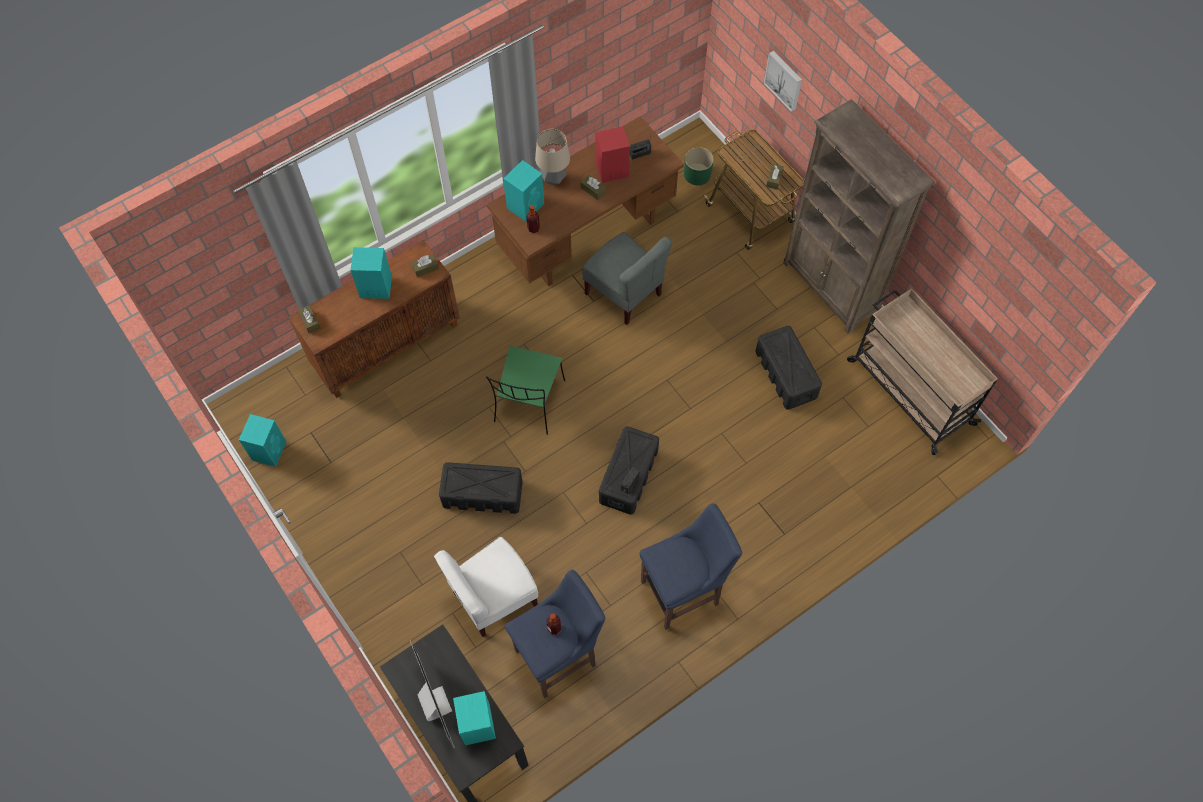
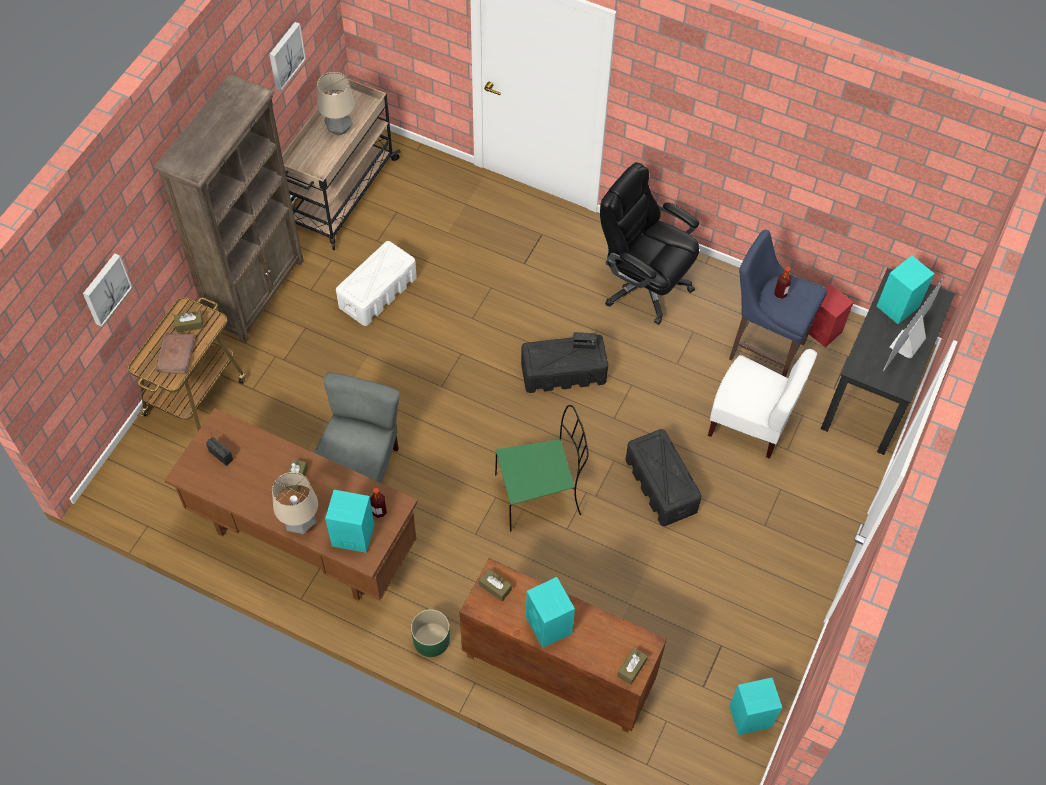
camera: 120 degrees left, 5 degrees down
red speaker [595,126,630,183] -> red speaker moved to [809,284,854,348]
blue stool [640,503,742,630] -> black office chair [600,162,699,325]
green planter [684,147,714,185] -> green planter moved to [411,609,450,657]
black storage box [755,326,822,410] -> white storage box [336,241,417,326]
none -> brown book [156,333,196,375]
none -> picture [269,22,306,91]
none -> table lamp [317,72,355,135]

